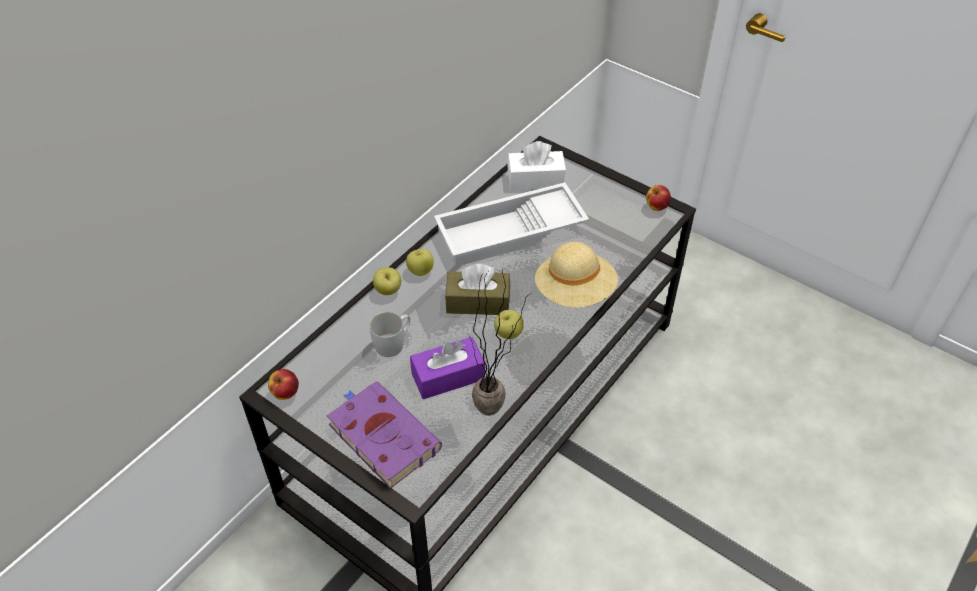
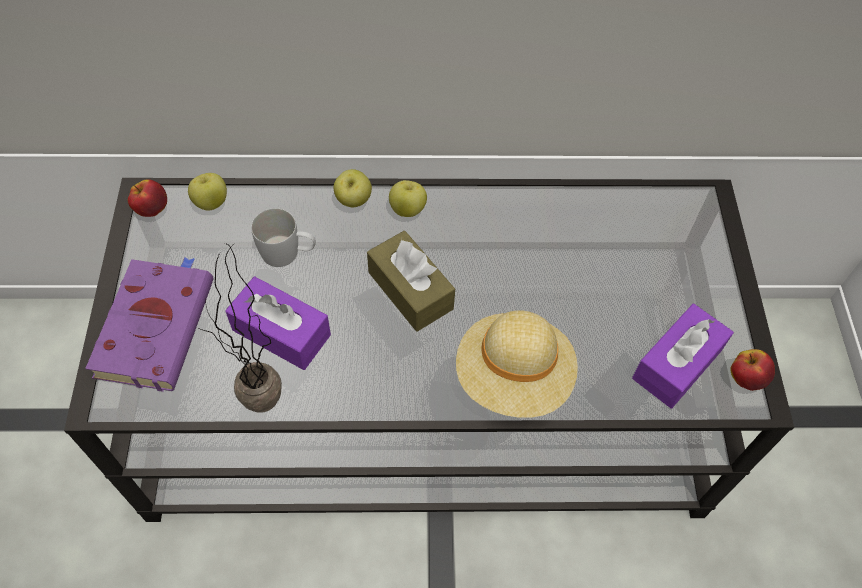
camera: 50 degrees right, 10 degrees up
white tray [434,182,589,267] -> none
apple [494,310,524,339] -> apple moved to [188,173,227,211]
white tissue box [507,141,566,190] -> none
none -> purple tissue box [632,304,734,408]

